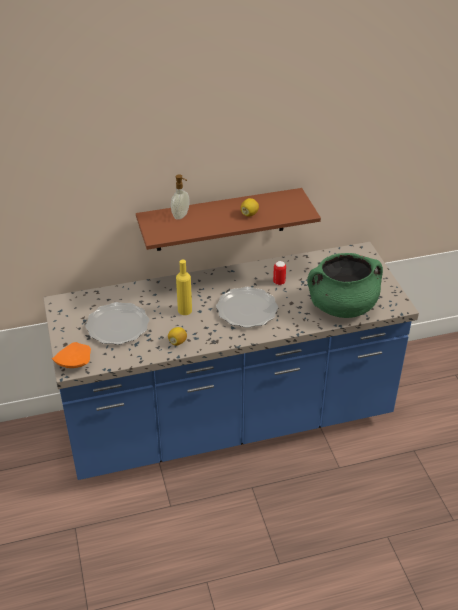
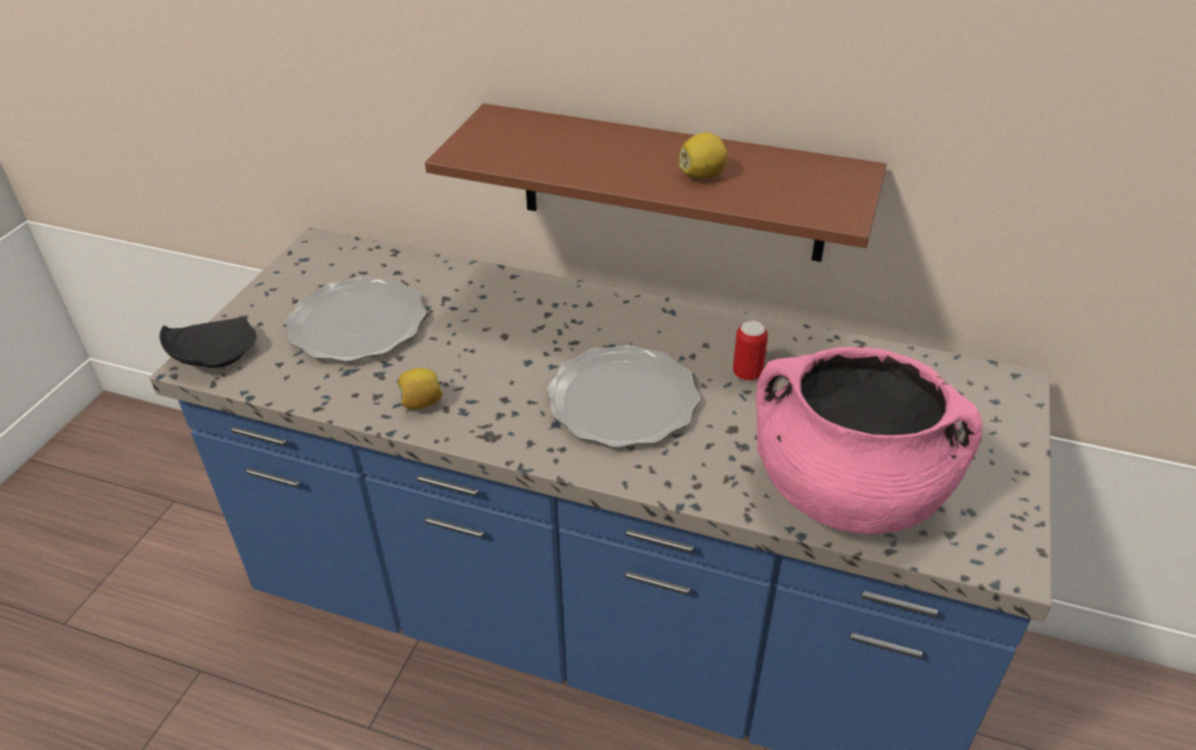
camera: 35 degrees right, 0 degrees up
orange plate [52,342,91,368] -> black plate [159,318,257,368]
soap dispenser [171,174,190,220] -> none
yellow bottle [176,259,192,315] -> none
green cooking pot [307,253,383,318] -> pink cooking pot [756,347,983,534]

